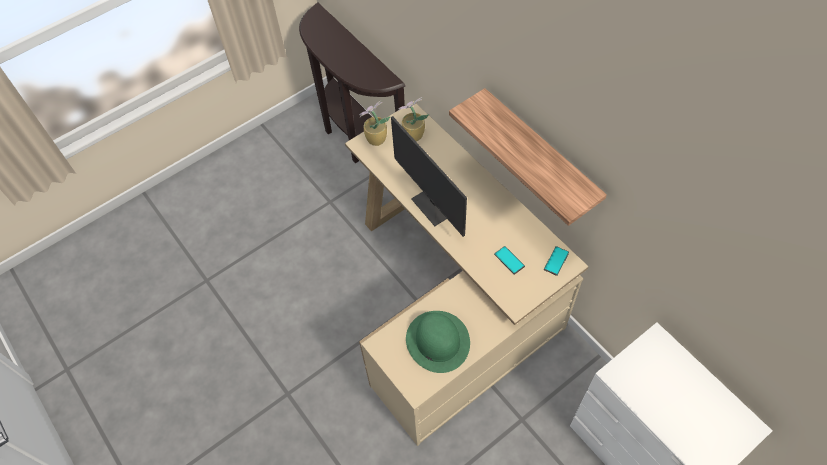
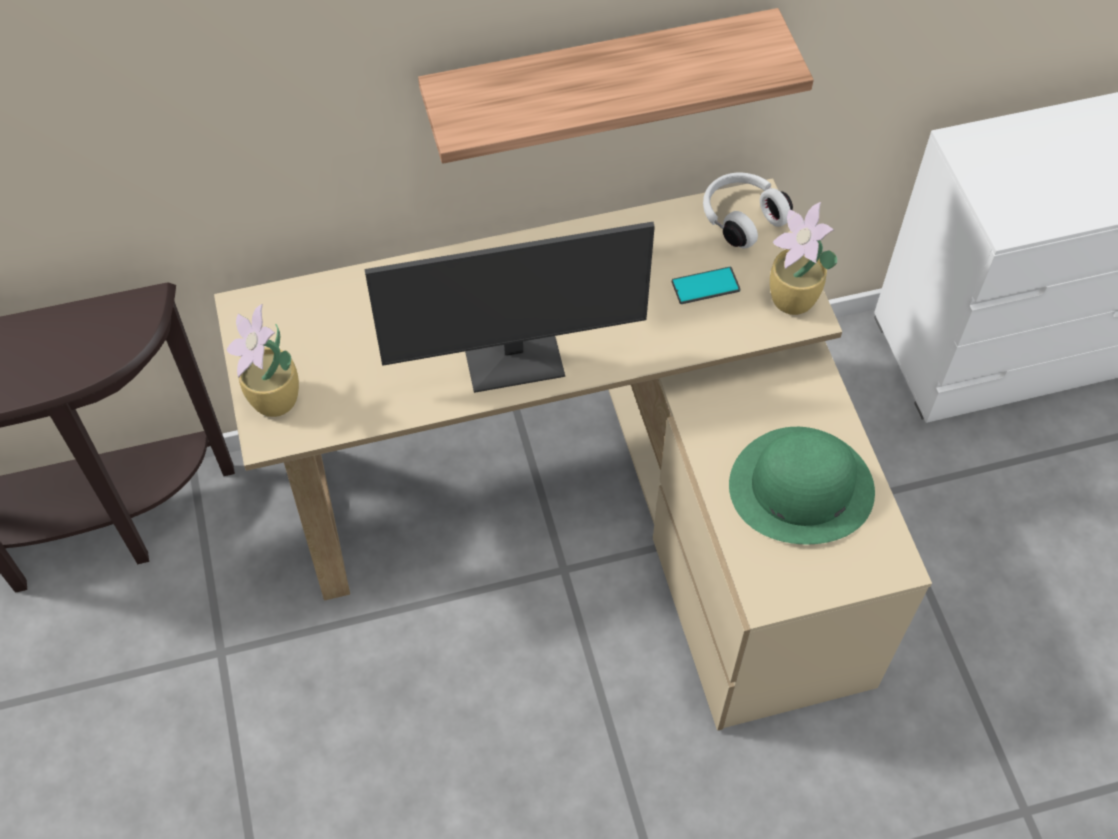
camera: 70 degrees left, 0 degrees up
potted plant [398,97,429,141] -> potted plant moved to [770,202,837,315]
phone [544,246,569,276] -> white headphones [703,173,793,248]

